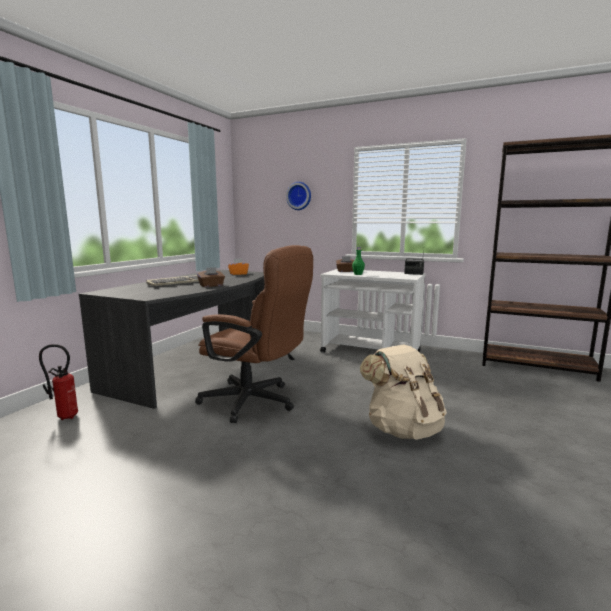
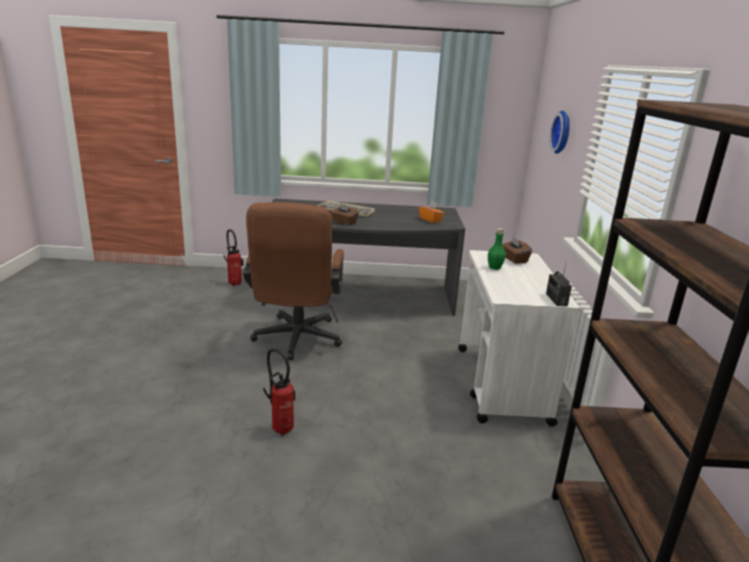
camera: 65 degrees right, 10 degrees up
beige backpack [360,344,447,440] -> fire extinguisher [263,348,295,435]

